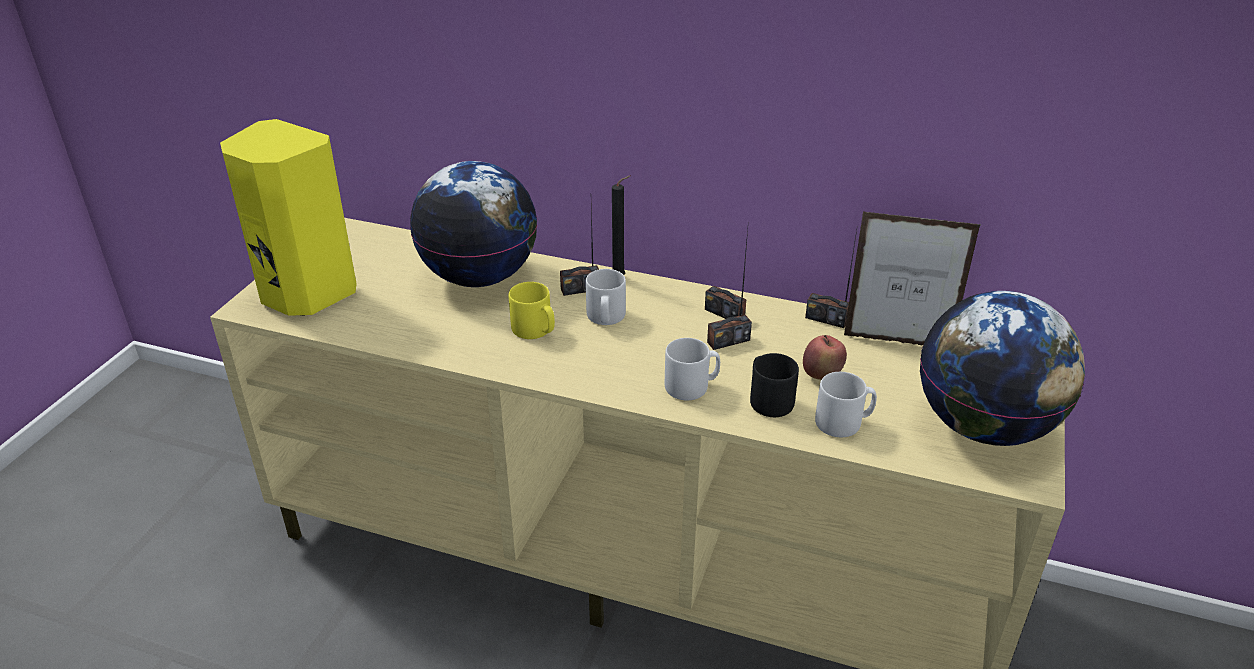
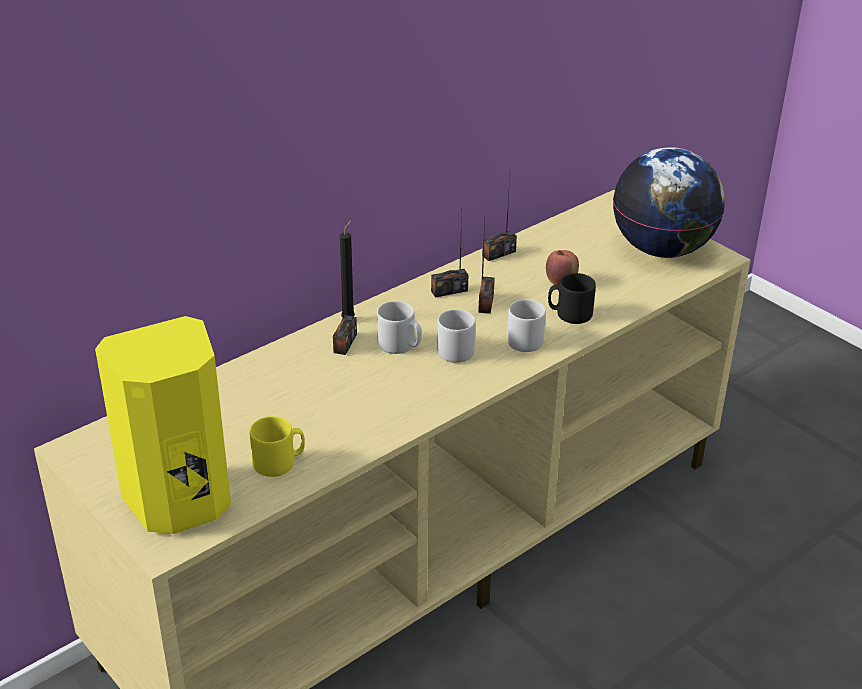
camera: 60 degrees left, 0 degrees up
globe [410,161,537,287] -> none
yellow mug [509,282,555,339] -> yellow mug moved to [250,416,305,477]
grey mug [815,372,877,437] -> grey mug moved to [437,309,475,363]
picture frame [844,211,981,345] -> none

